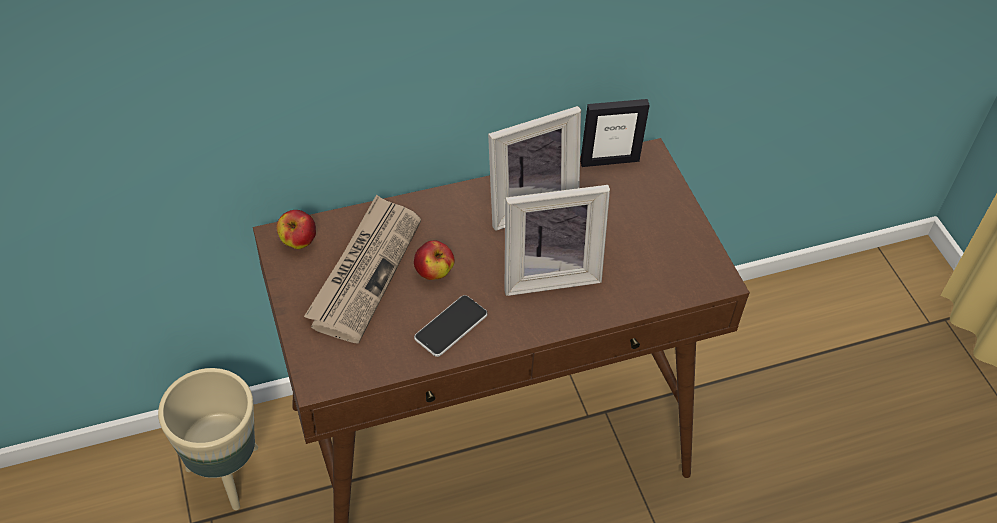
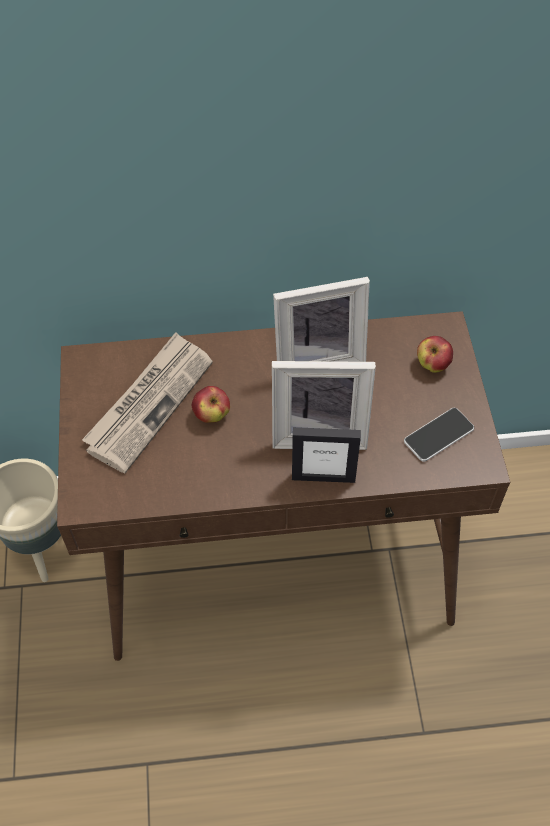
camera: 15 degrees right, 5 degrees up
apple [277,210,316,249] -> apple moved to [417,336,453,373]
phone [414,295,488,357] -> phone moved to [404,408,474,462]
picture frame [580,99,650,167] -> picture frame moved to [292,427,361,483]

